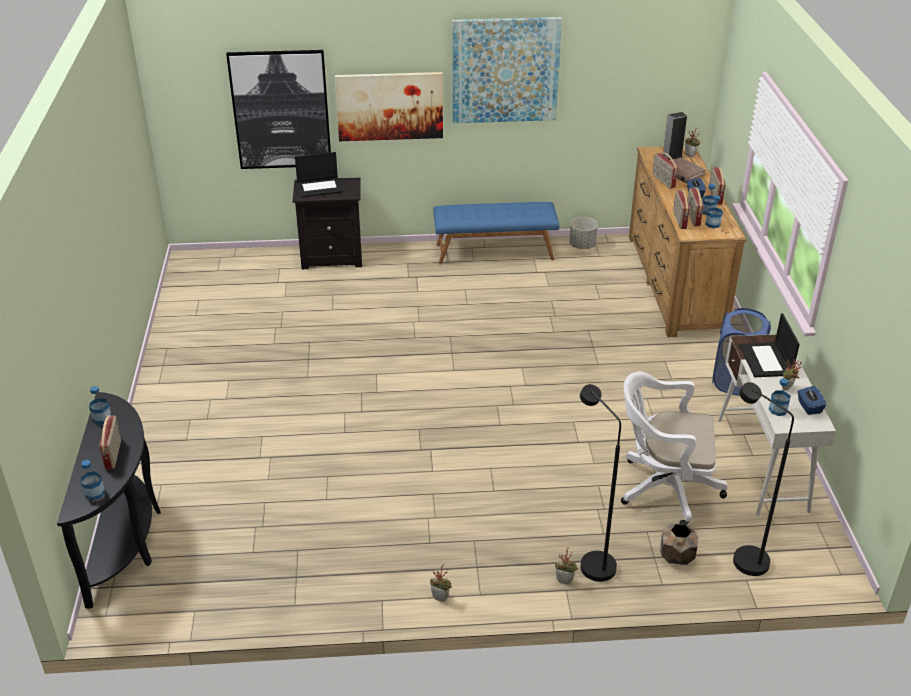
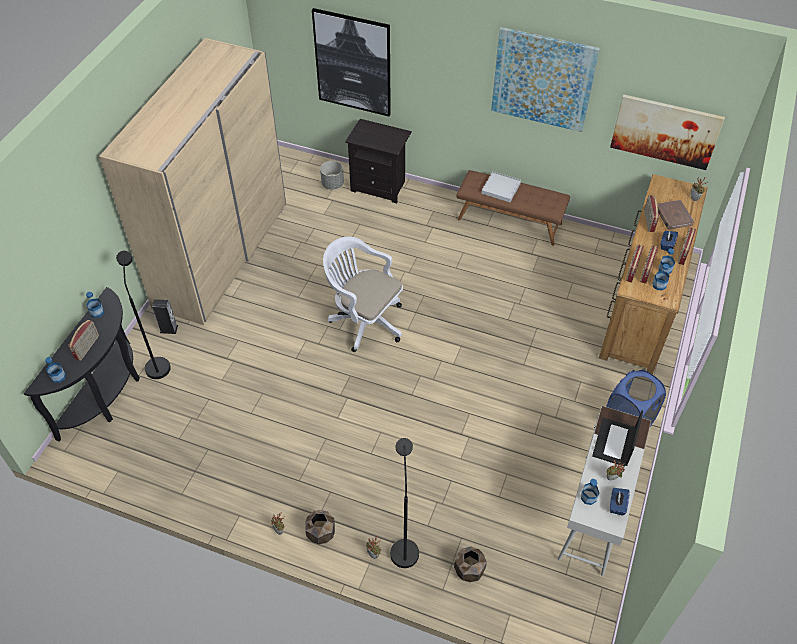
camera: 25 degrees right, 15 degrees up
laptop [295,152,343,197] -> none
picture [335,72,443,141] -> picture moved to [610,94,725,170]
blue bench [433,202,560,265] -> brown bench [456,170,570,246]
grey planter [569,217,598,249] -> grey planter moved to [320,161,344,189]
white office chair [621,371,727,525] -> white office chair moved to [323,237,403,352]
speaker [663,112,687,160] -> speaker moved to [152,299,178,334]
black floor lamp [733,382,794,576] -> black floor lamp moved to [116,251,171,379]
none -> beige wardrobe [99,38,286,325]
none -> brown planter [305,510,335,544]
none -> white tray [481,171,521,202]

